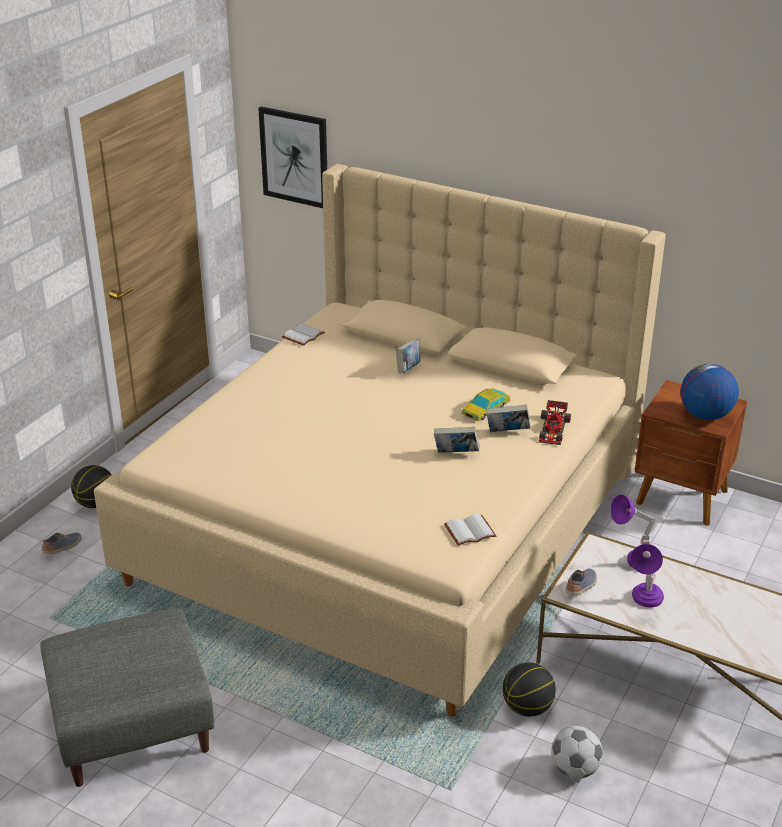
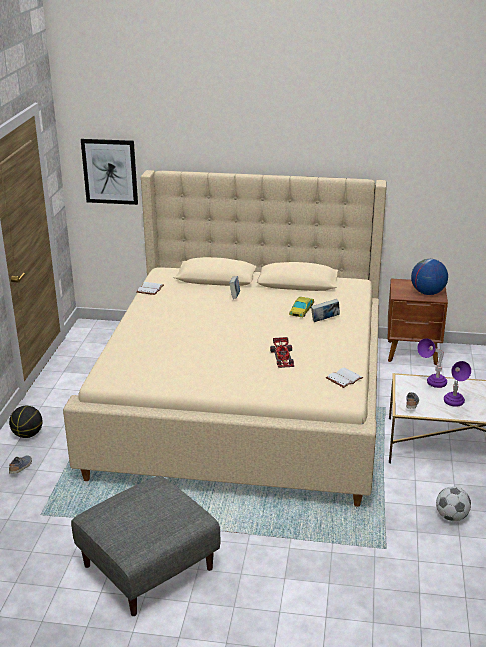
camera: 20 degrees left, 5 degrees down
book [434,427,480,453] -> none
basketball [502,662,556,717] -> none
toy car [538,400,571,445] -> toy car moved to [270,337,294,368]

